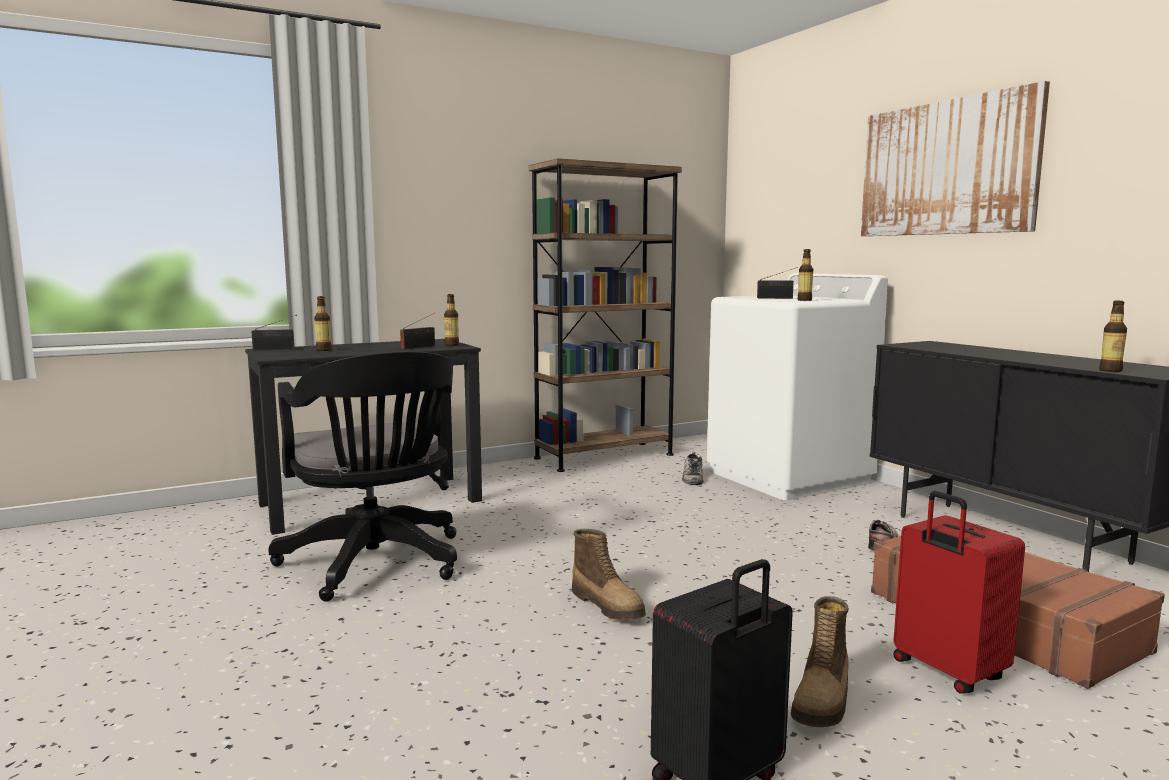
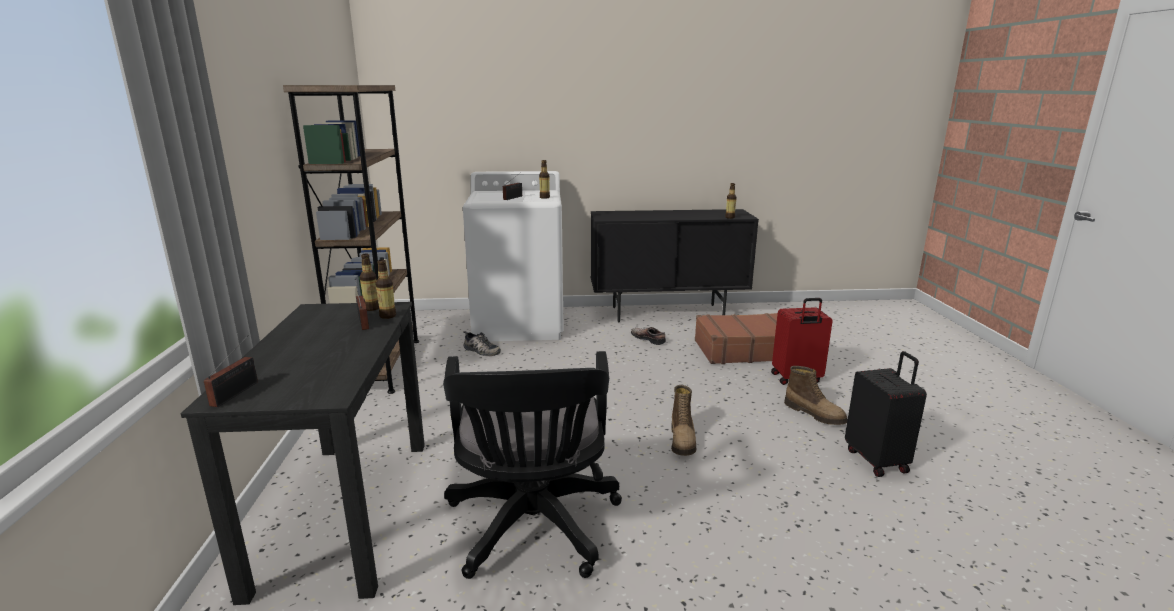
camera: 65 degrees left, 10 degrees up
black office chair [269,351,457,602] -> black office chair turned 90 degrees clockwise [443,351,622,579]
bottle [314,296,332,351] -> bottle moved to [376,259,396,319]
boot [572,529,646,620] -> boot turned 105 degrees clockwise [671,385,696,456]
picture [861,81,1050,236] -> none

